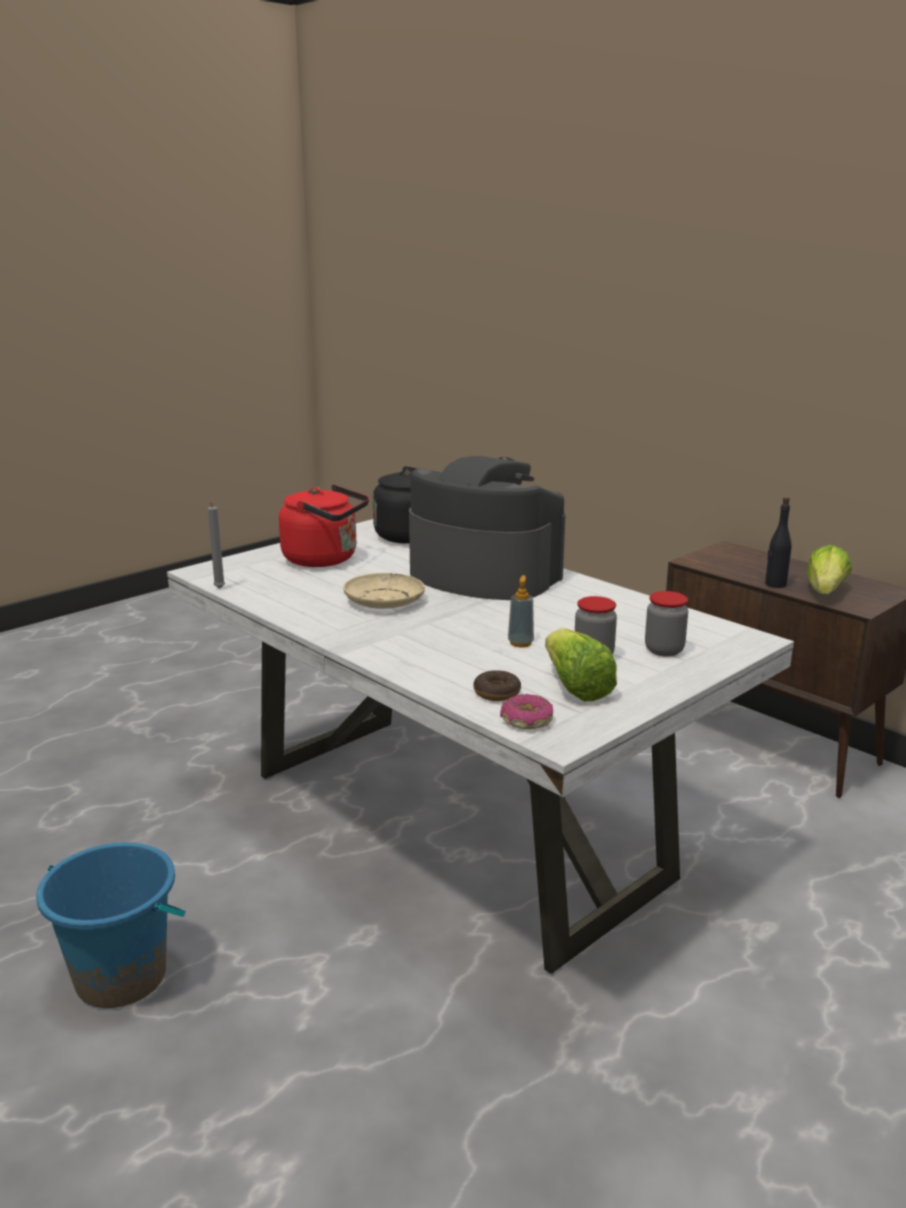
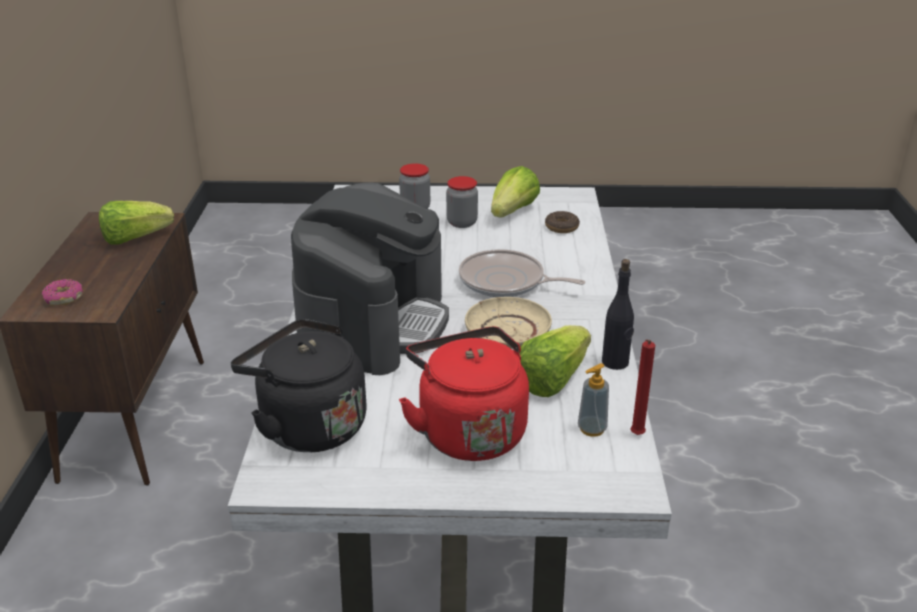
camera: 135 degrees left, 10 degrees up
blue bucket [36,842,186,1008] -> none
grey candle [208,496,225,589] -> red candle [630,339,655,435]
coffee machine [409,456,565,600] -> coffee machine turned 150 degrees counterclockwise [291,182,449,375]
donut [500,694,553,729] -> donut moved to [42,279,83,306]
soap dispenser [508,575,534,647] -> soap dispenser moved to [578,363,609,437]
black bottle [765,497,792,588] -> black bottle moved to [602,259,634,370]
none -> frying pan [459,249,585,297]
none -> lettuce [519,325,591,397]

